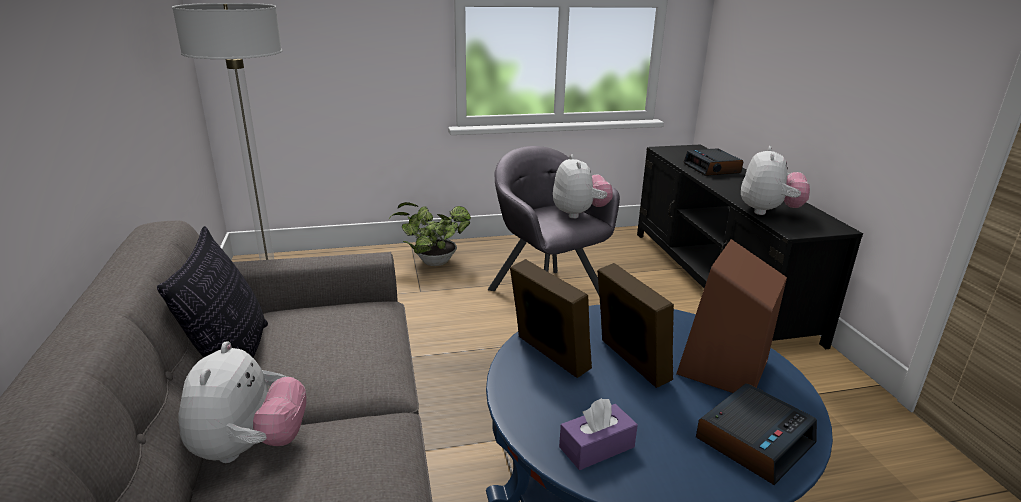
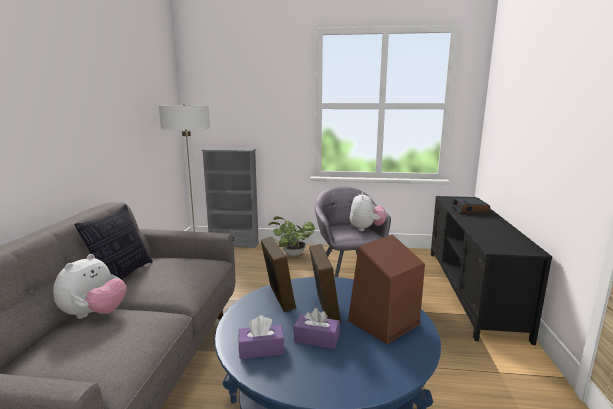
camera: 20 degrees right, 10 degrees down
alarm clock [696,383,817,485] -> none
plush toy [741,146,810,215] -> none
none -> grey bookcase [201,148,259,248]
none -> purple tissue box [294,308,340,349]

